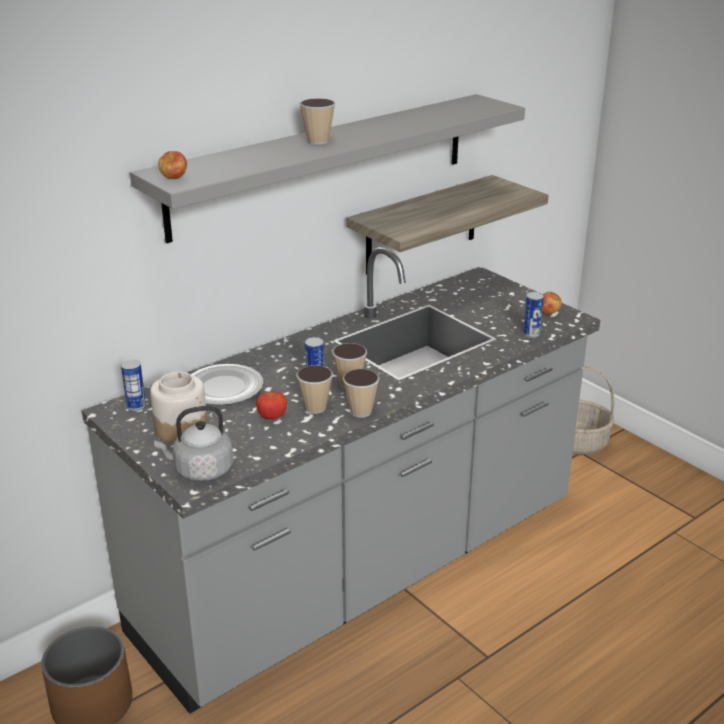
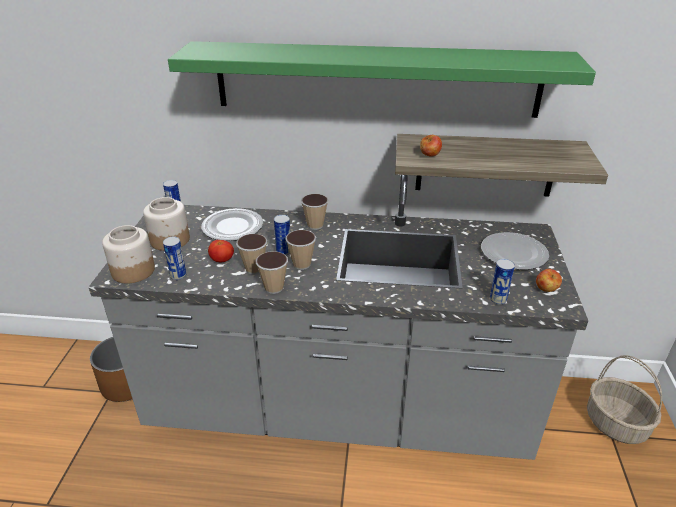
camera: 45 degrees right, 5 degrees up
grey shelf [130,94,525,243] -> green shelf [168,41,596,118]
grey kettle [154,405,233,481] -> jar [102,225,155,284]
apple [158,151,187,179] -> apple moved to [420,135,442,157]
cup [300,98,335,145] -> cup moved to [301,194,328,230]
none -> can [163,237,186,280]
none -> plate [481,232,549,270]

